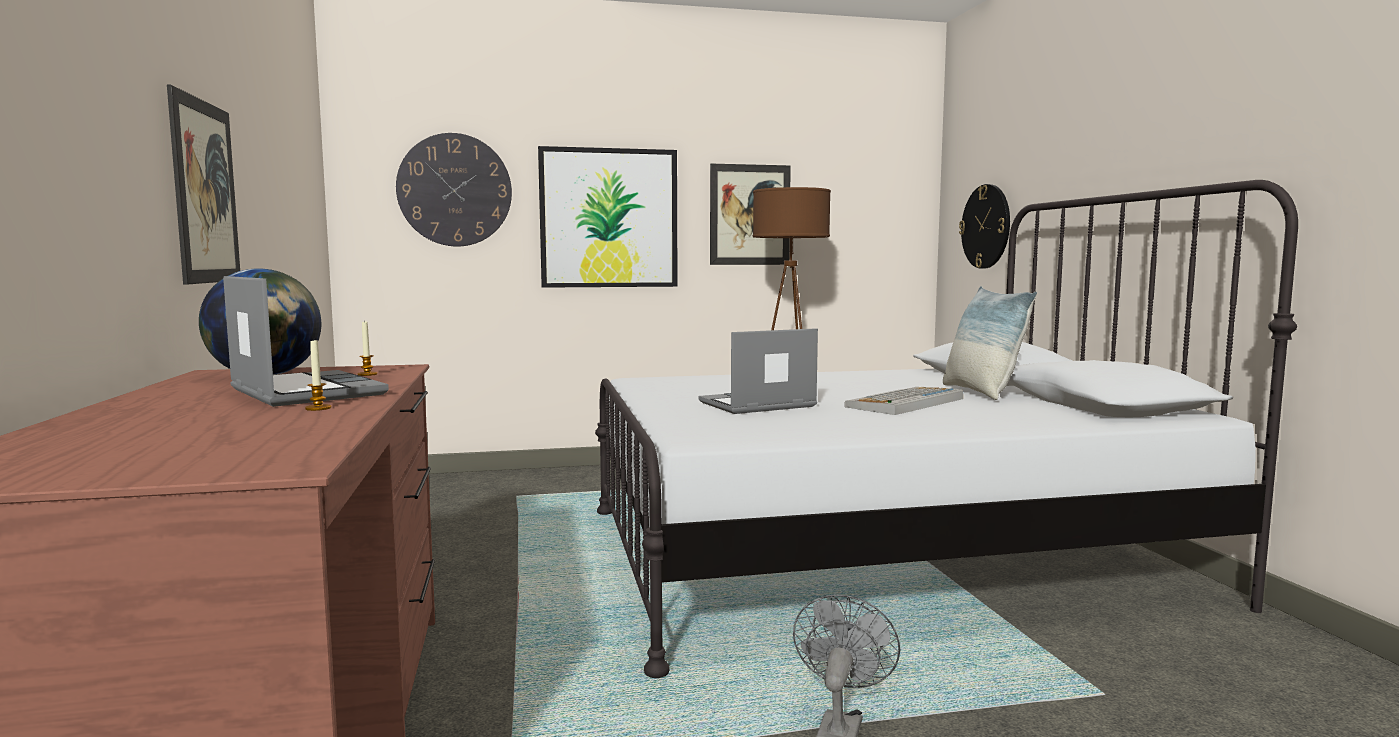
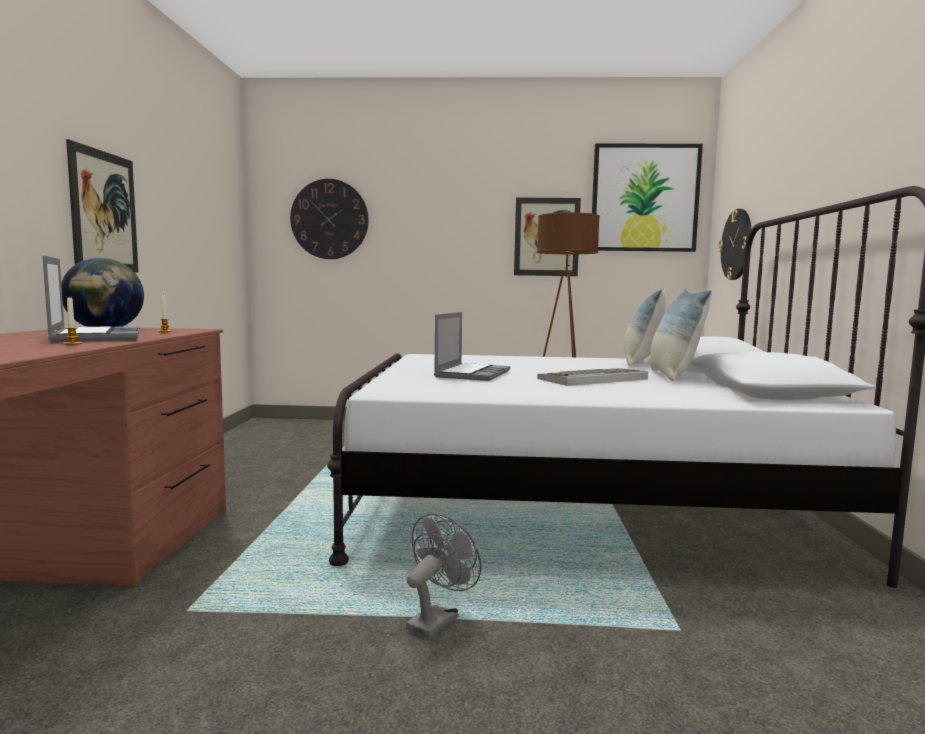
camera: 15 degrees right, 0 degrees up
picture [538,146,678,288] -> picture moved to [592,143,703,252]
laptop [699,328,818,414] -> laptop turned 120 degrees clockwise [434,312,510,381]
none -> pillow [624,288,666,366]

